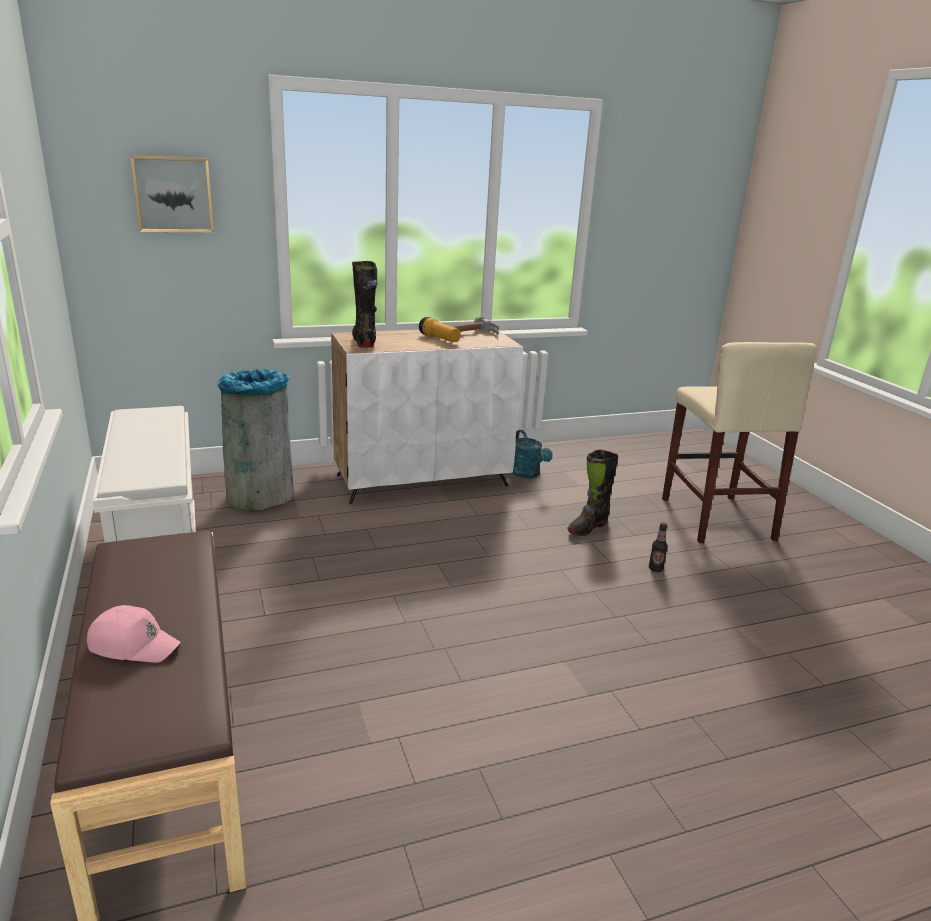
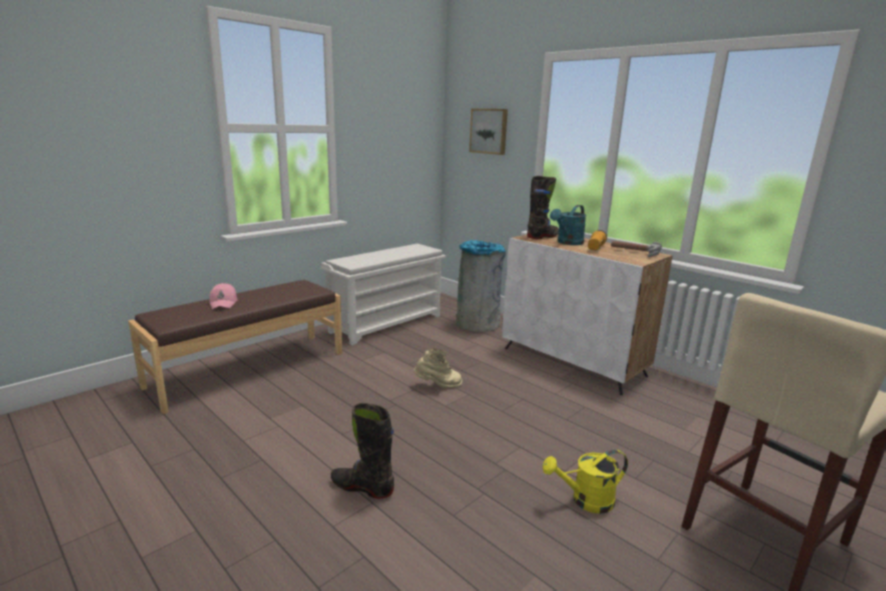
camera: 65 degrees right, 5 degrees down
turquoise watering can [512,430,553,479] -> turquoise watering can moved to [550,205,586,245]
black boot [568,449,618,536] -> black boot moved to [331,403,394,499]
bottle [649,522,668,572] -> yellow watering can [543,450,628,514]
none -> beige boot [414,348,462,388]

